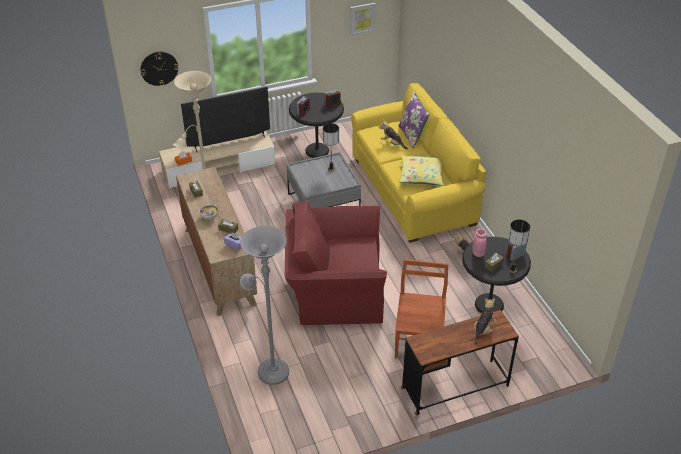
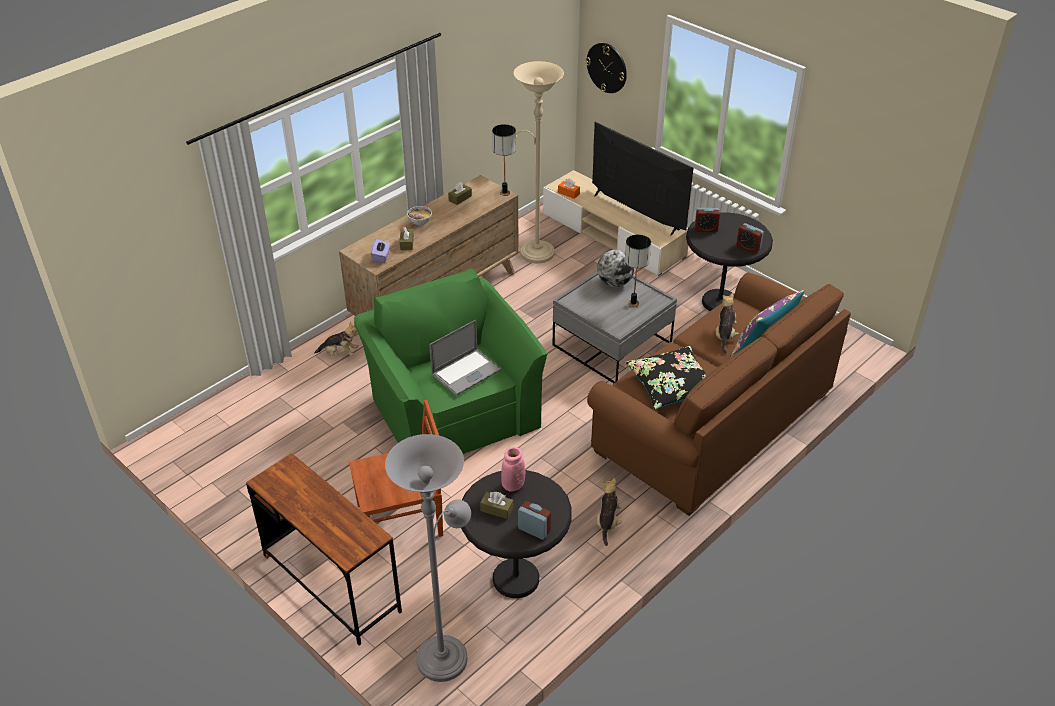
camera: 65 degrees right, 0 degrees up
grey floor lamp [240,226,289,385] -> grey floor lamp moved to [385,434,471,682]
red armchair [285,202,387,325] -> green armchair [354,269,547,454]
picture [350,3,375,35] -> none
yellow sofa [351,83,486,243] -> brown sofa [587,272,851,516]
yellow pillow [399,155,444,186] -> black pillow [625,346,707,410]
plush toy [474,298,496,345] -> plush toy moved to [314,321,359,356]
table lamp [508,220,530,273] -> table lamp moved to [492,124,516,196]
none -> laptop [430,320,502,396]
none -> globe [597,250,634,287]

